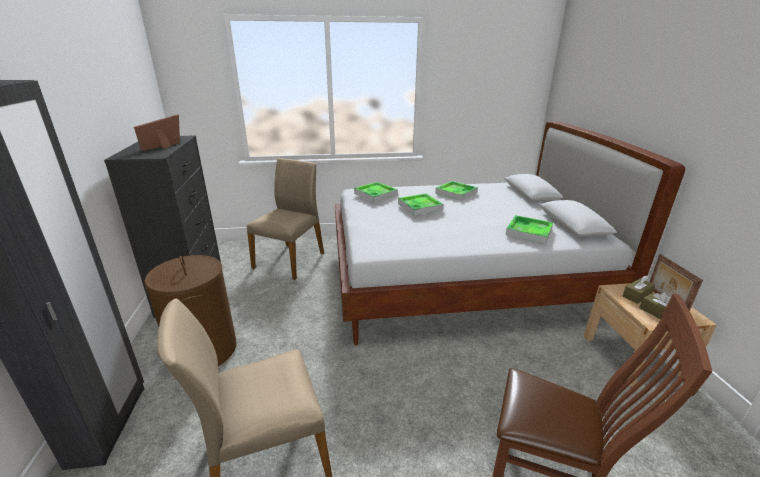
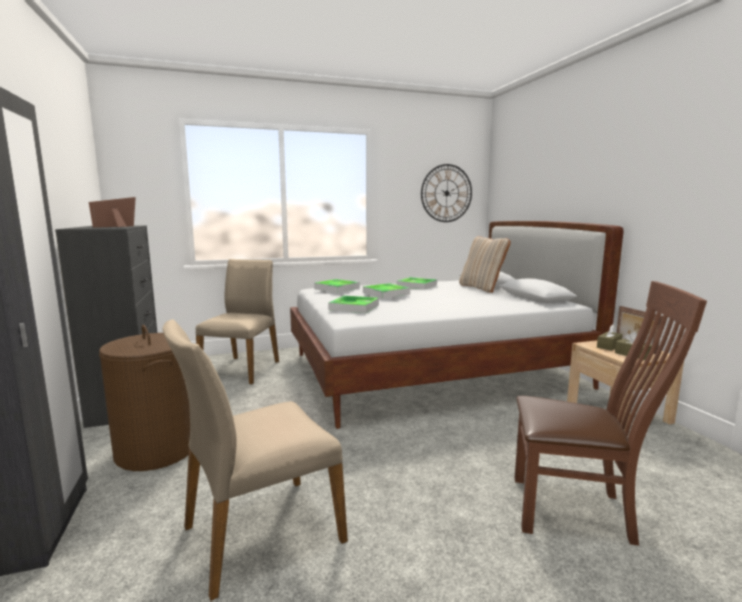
camera: 10 degrees left, 15 degrees down
tray [505,215,553,244] -> tray moved to [328,295,379,313]
none -> wall clock [421,164,472,222]
none -> beige pillow [459,236,510,293]

